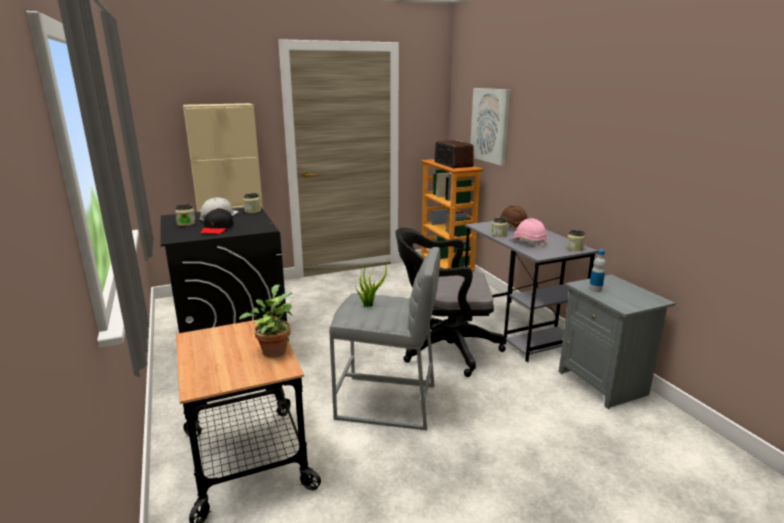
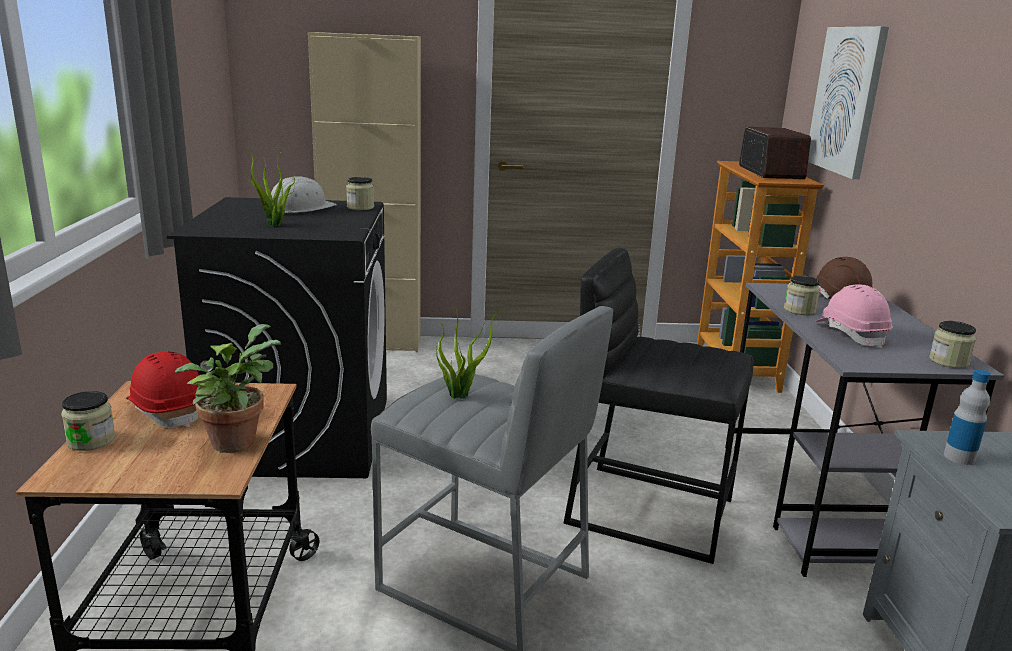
camera: 20 degrees right, 0 degrees up
jar [175,204,196,226] -> jar moved to [61,391,115,451]
black cap [200,208,233,234] -> potted plant [244,151,295,226]
black office chair [395,228,506,377] -> black stool [563,248,754,564]
none -> red hard hat [126,351,199,428]

